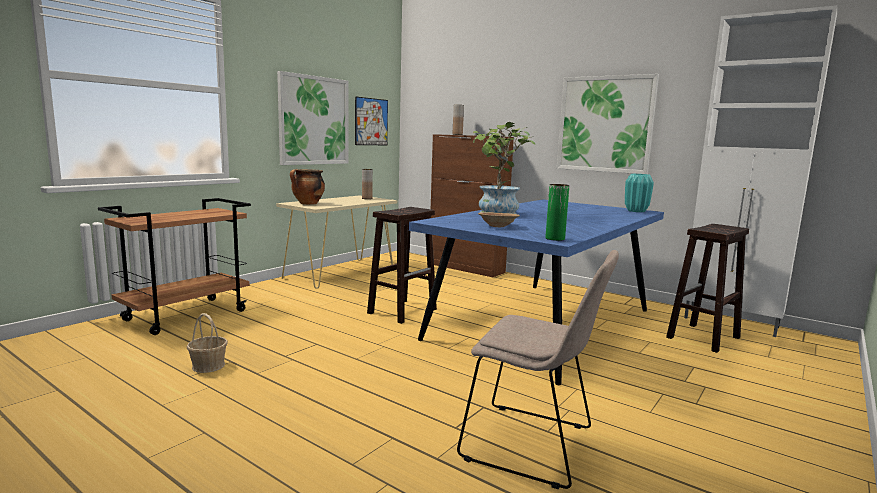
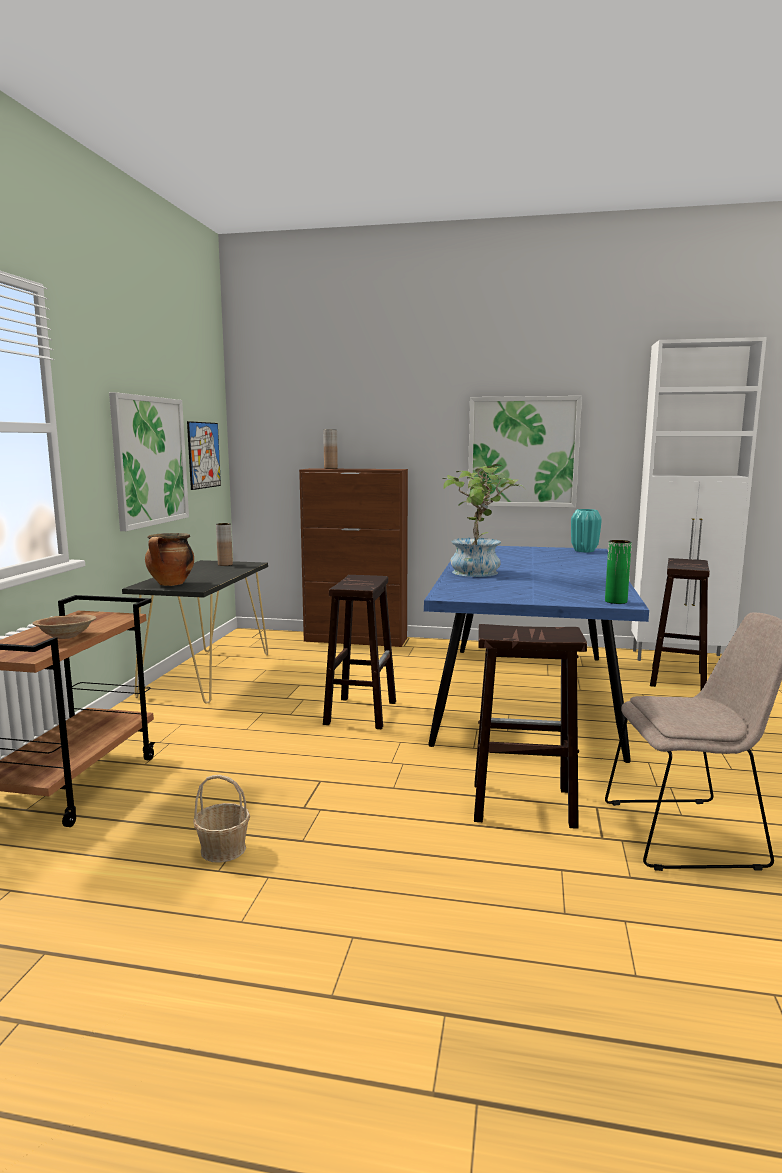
camera: 25 degrees left, 0 degrees up
beige console table [276,195,397,289] -> black console table [122,560,268,704]
brown bowl [478,212,520,228] -> brown bowl moved to [32,615,97,639]
none -> brown stool [474,624,587,829]

